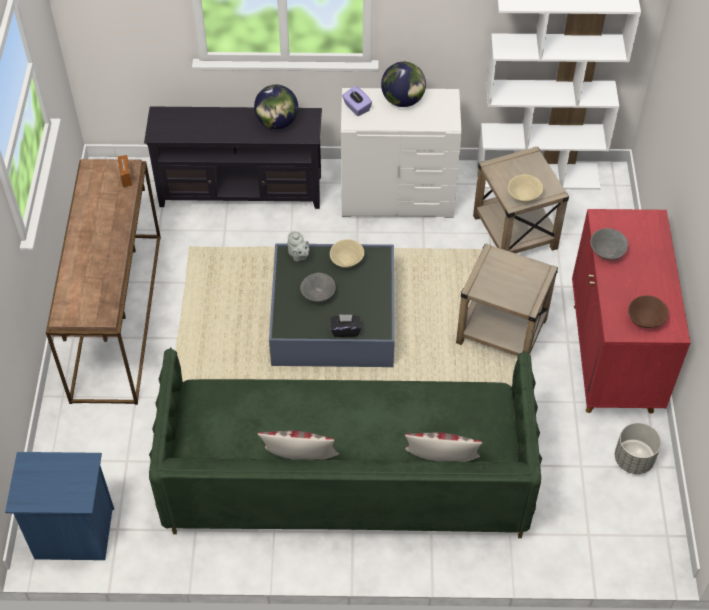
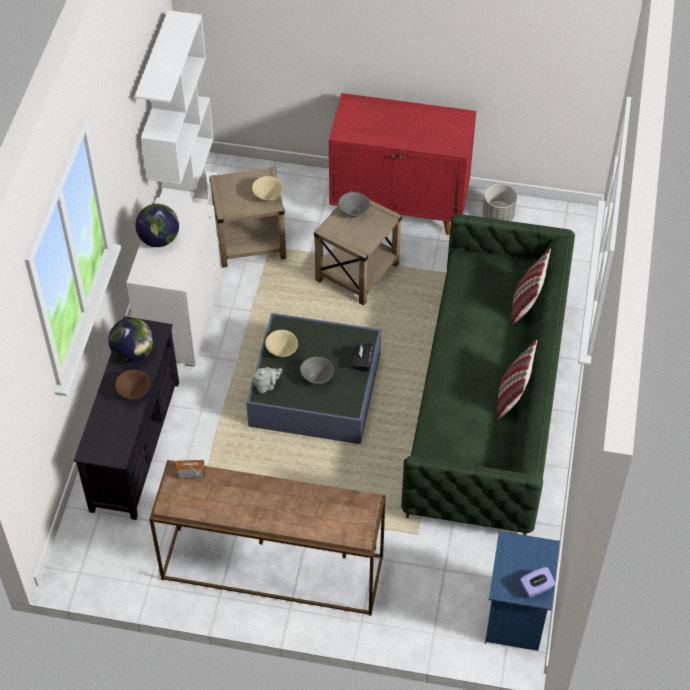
camera: 80 degrees left, 0 degrees up
purple tissue box [342,86,372,116] -> purple tissue box moved to [520,567,556,598]
grey bowl [590,228,628,260] -> grey bowl moved to [338,192,370,217]
brown bowl [628,295,669,328] -> brown bowl moved to [115,370,150,400]

